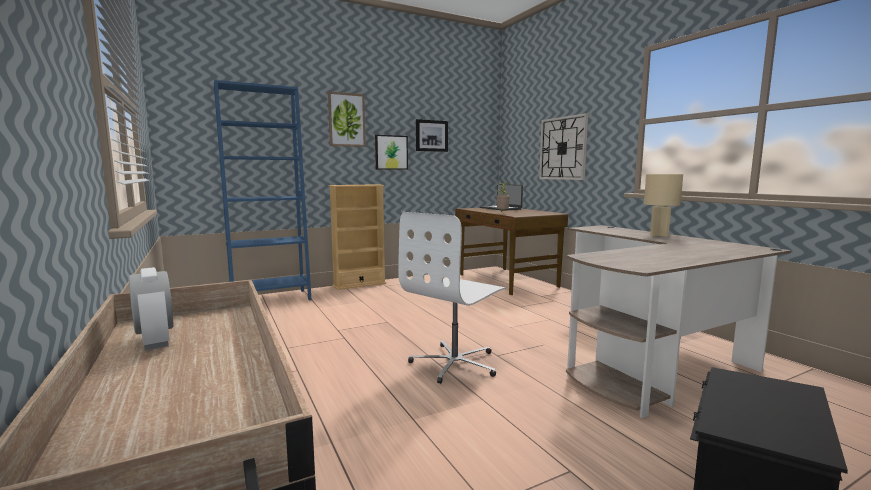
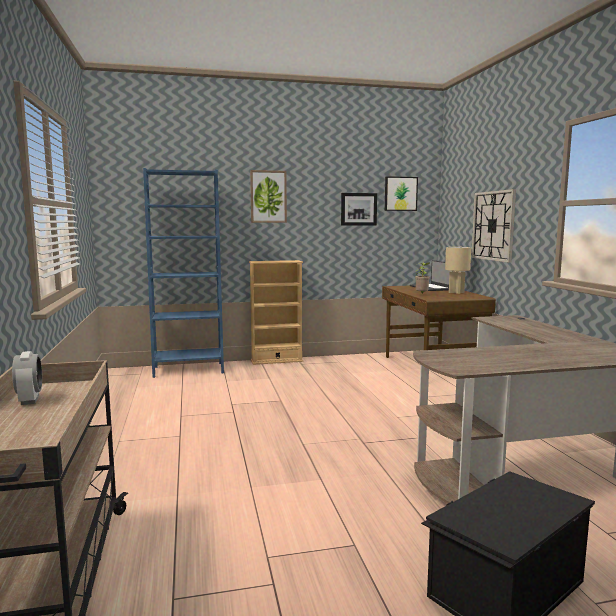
camera: 15 degrees right, 0 degrees up
picture [375,135,408,170] -> picture moved to [385,176,418,211]
white office chair [398,212,506,384] -> none
beige table lamp [644,174,683,237] -> beige table lamp moved to [445,247,471,294]

